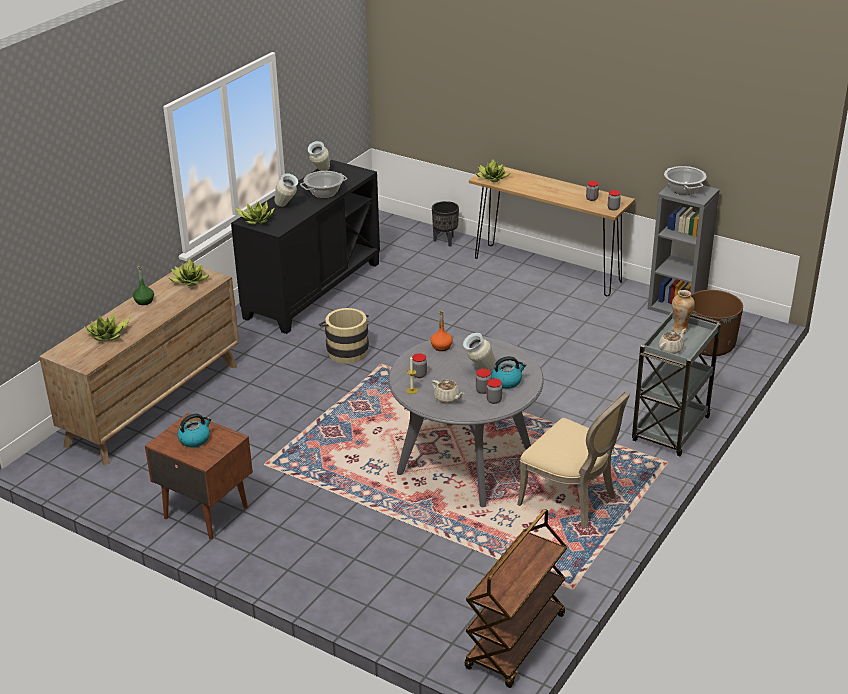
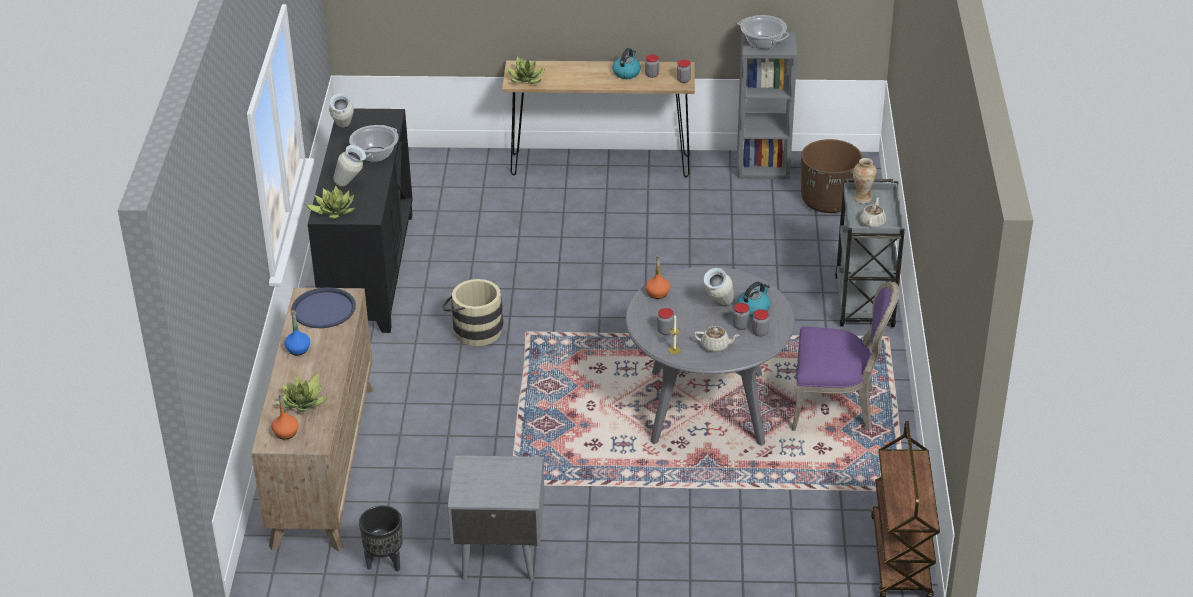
camera: 30 degrees left, 5 degrees up
green bottle [133,266,154,305] -> blue bottle [284,310,310,355]
brown nightstand [145,413,253,540] -> grey nightstand [448,455,545,582]
potted plant [168,258,211,286] -> blue tray [291,287,356,328]
kettle [177,414,212,447] -> kettle moved to [612,48,641,79]
black planter [432,201,459,247] -> black planter moved to [359,505,403,572]
beige chair [517,392,630,529] -> purple chair [792,282,899,431]
none -> orange bottle [271,393,299,440]

